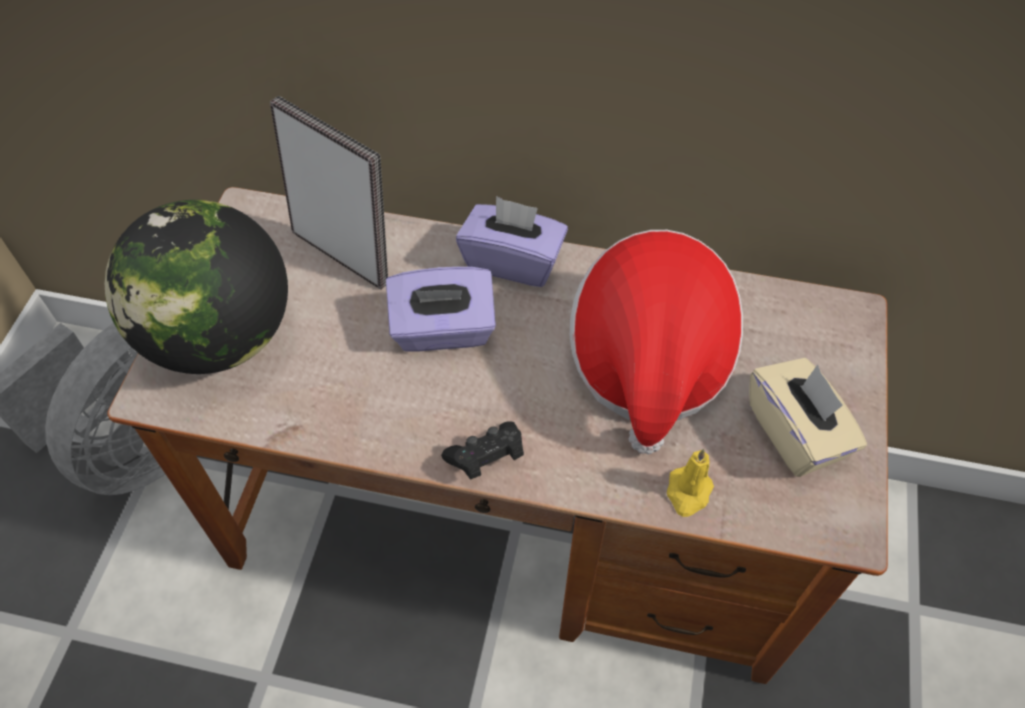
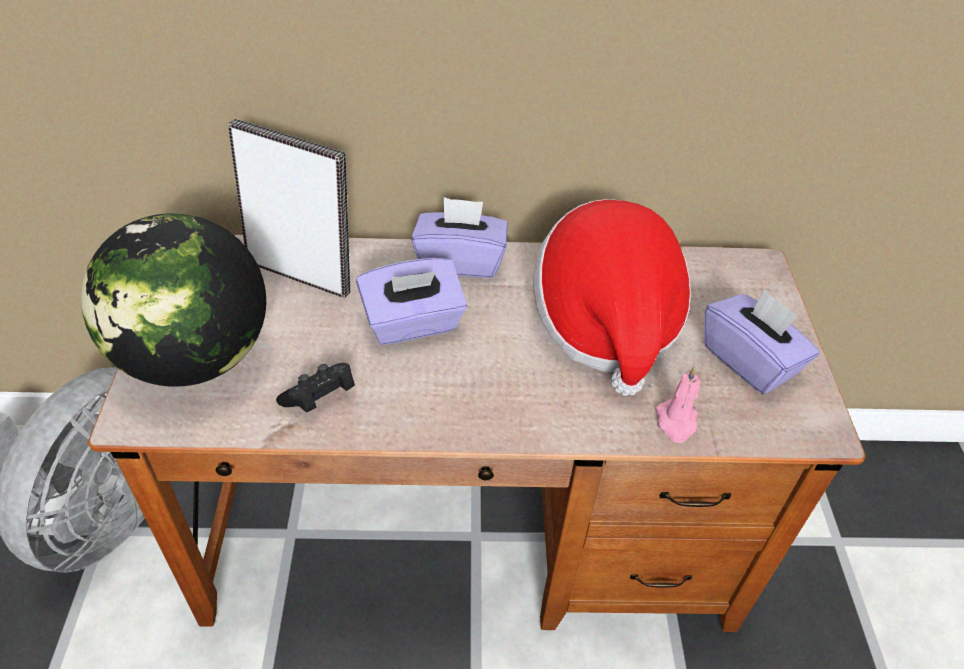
camera: 15 degrees left, 10 degrees down
black game controller [441,421,524,479] -> black game controller moved to [276,363,355,413]
yellow candle [667,449,714,517] -> pink candle [656,366,700,443]
beige tissue box [749,358,867,477] -> purple tissue box [704,289,820,394]

